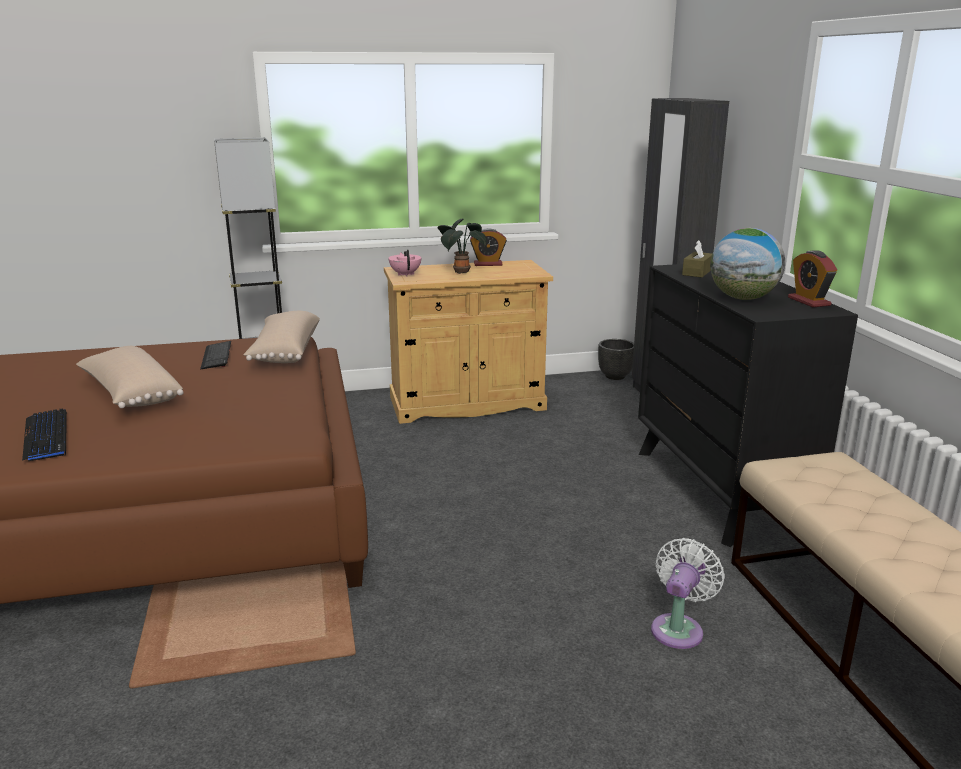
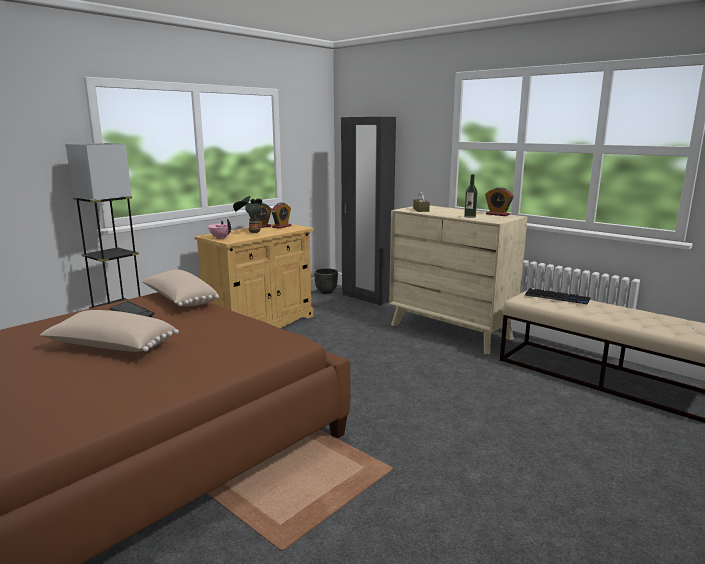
camera: 35 degrees left, 5 degrees down
keyboard [22,408,67,461] -> keyboard moved to [525,288,591,304]
black dresser [638,264,858,547] -> beige dresser [389,206,528,354]
white fan [651,538,725,649] -> none
globe [710,228,785,300] -> bottle [464,174,478,218]
none -> alarm clock [271,203,291,229]

